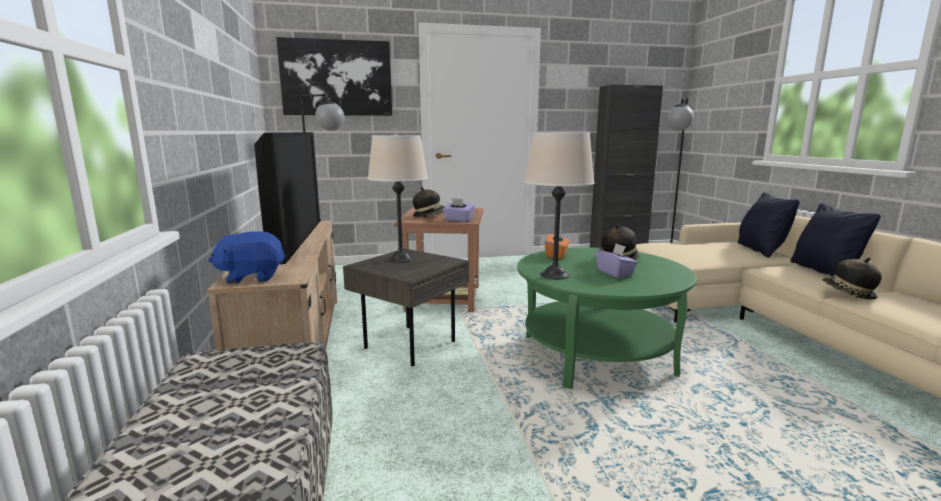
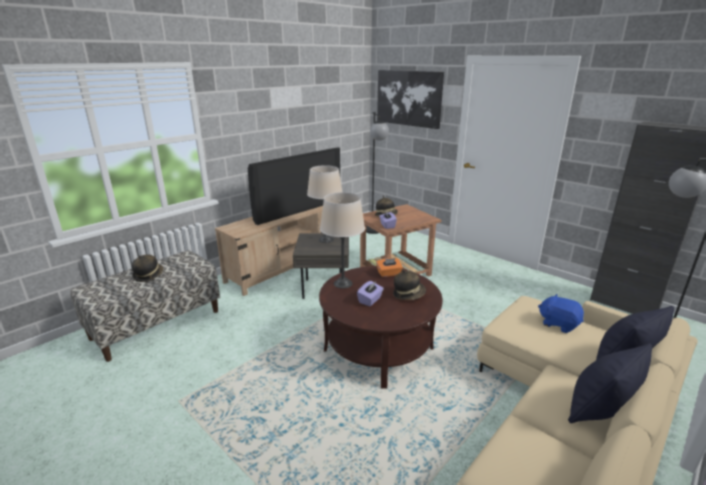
camera: 55 degrees right, 10 degrees up
blue plush toy [208,231,286,284] -> blue plush toy moved to [538,294,584,333]
green coffee table [517,247,697,389] -> brown coffee table [319,266,443,389]
hat [822,258,882,300] -> hat moved to [132,254,163,282]

